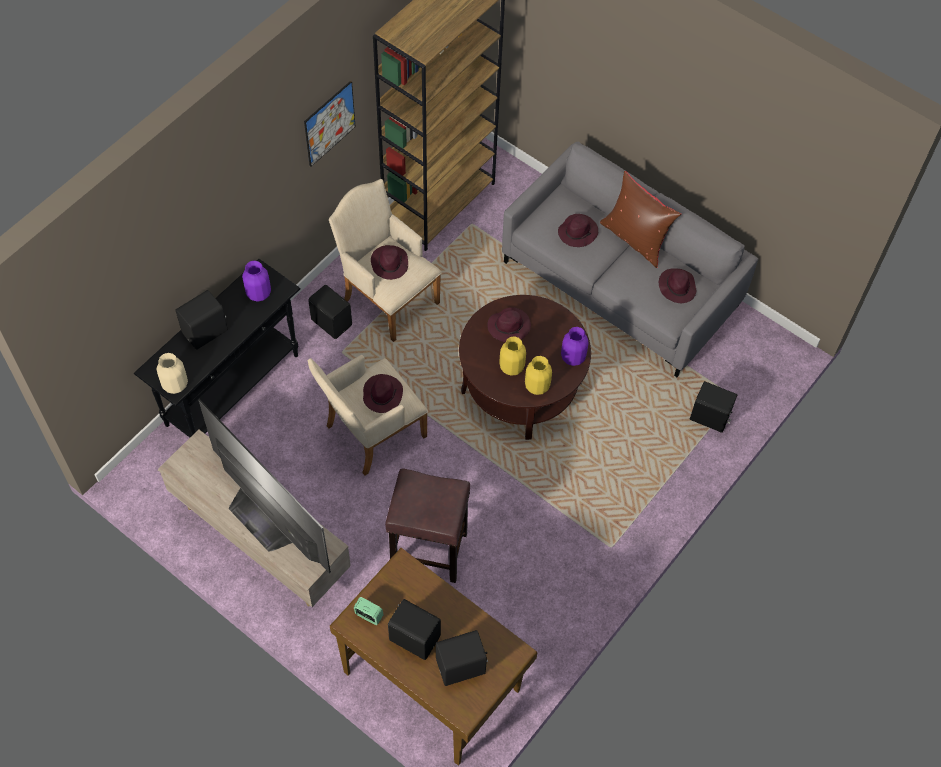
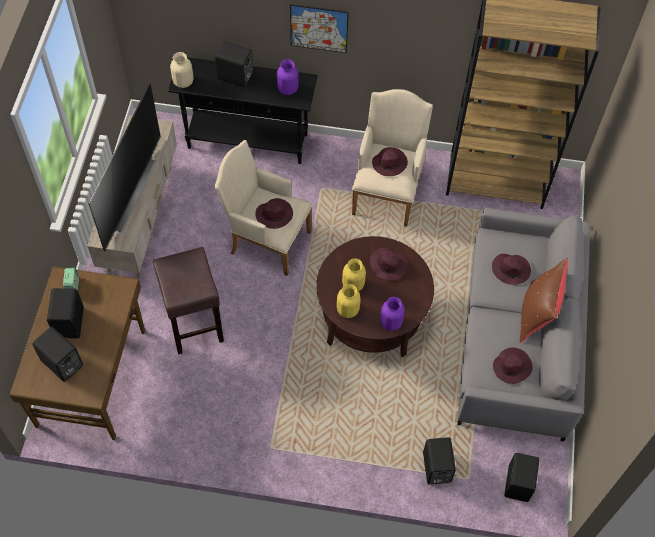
camera: 60 degrees right, 0 degrees up
picture [304,81,355,167] -> picture moved to [290,4,349,53]
black speaker [308,285,352,339] -> black speaker moved to [504,453,540,502]

